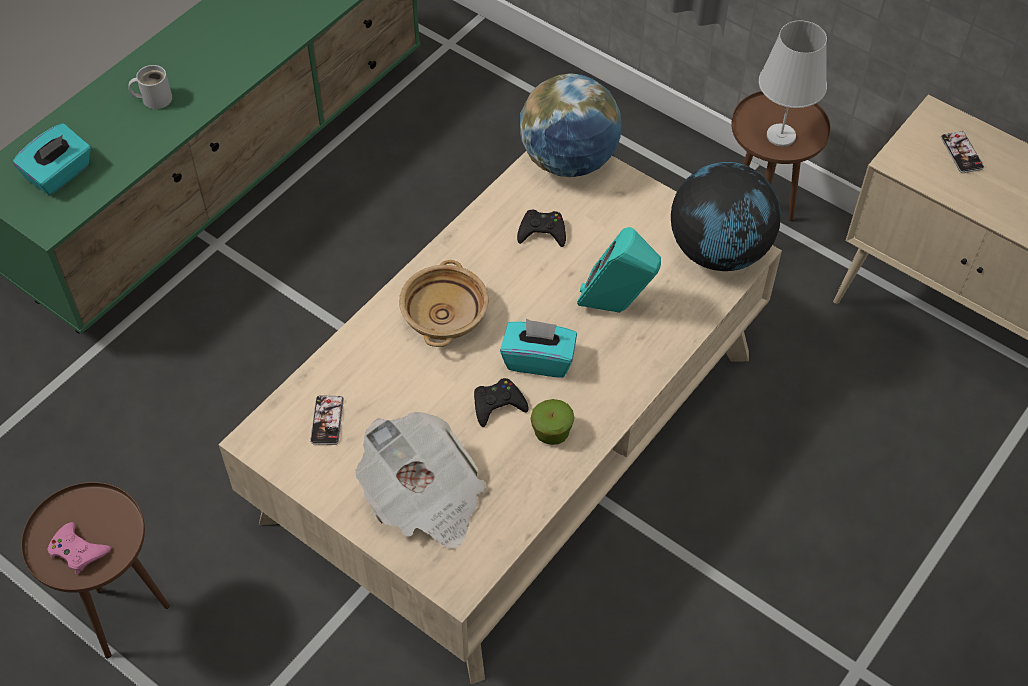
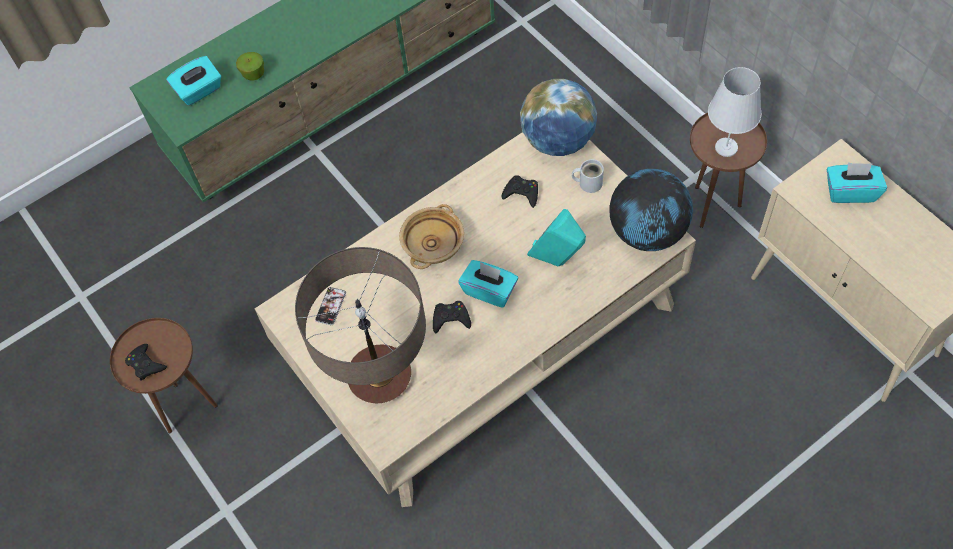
camera: 20 degrees right, 5 degrees up
pink game controller [47,522,111,574] -> black game controller [125,344,167,381]
white mug [128,65,172,109] -> white mug moved to [572,159,604,193]
newspaper [355,412,486,549] -> table lamp [295,247,426,403]
apple [531,399,575,445] -> apple moved to [236,52,264,81]
phone [941,131,984,173] -> turquoise tissue box [827,163,887,203]

